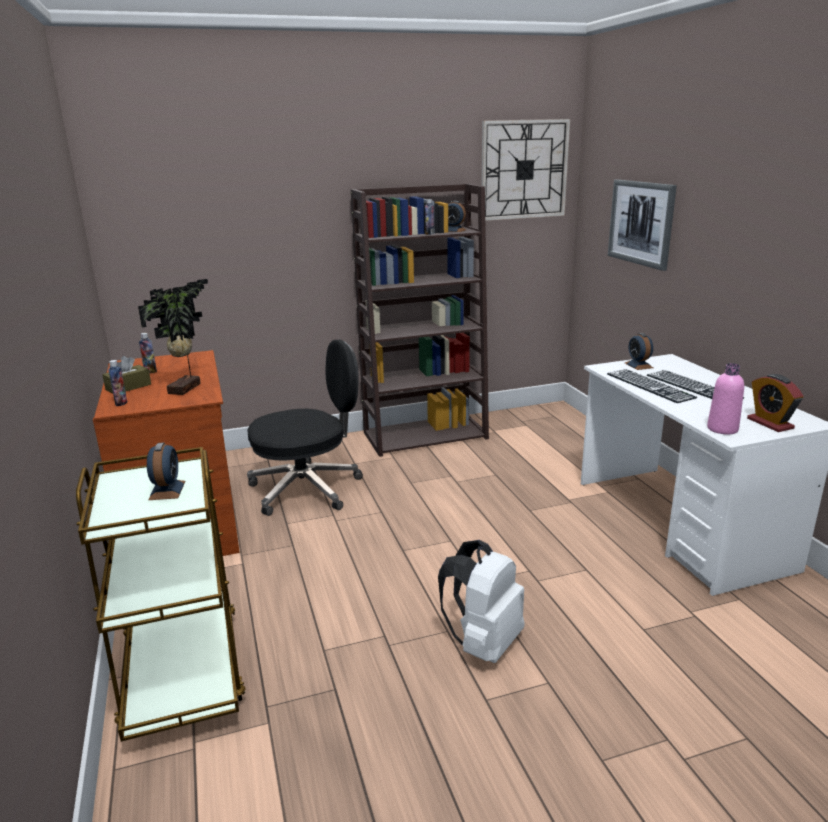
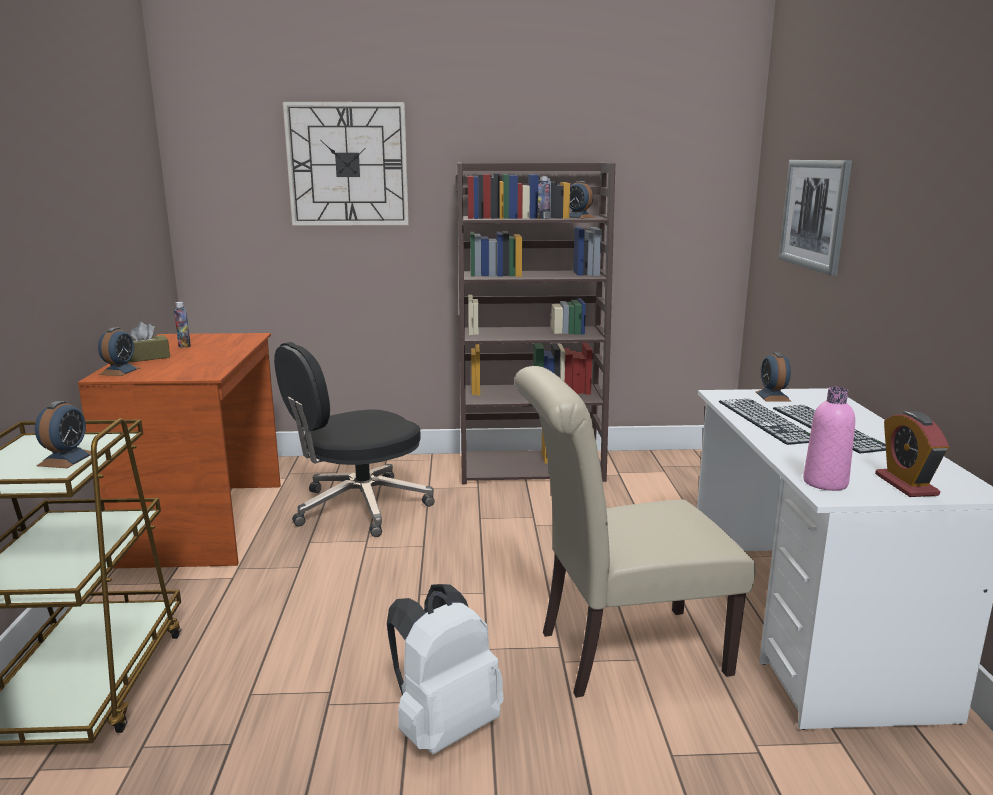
camera: 15 degrees right, 5 degrees down
bottle [108,360,127,406] -> alarm clock [98,328,140,376]
potted plant [138,279,208,395] -> none
black office chair [247,340,363,516] -> black office chair turned 150 degrees clockwise [274,342,435,537]
wall clock [481,119,570,221] -> wall clock moved to [283,102,409,226]
none -> beige chair [515,366,755,698]

